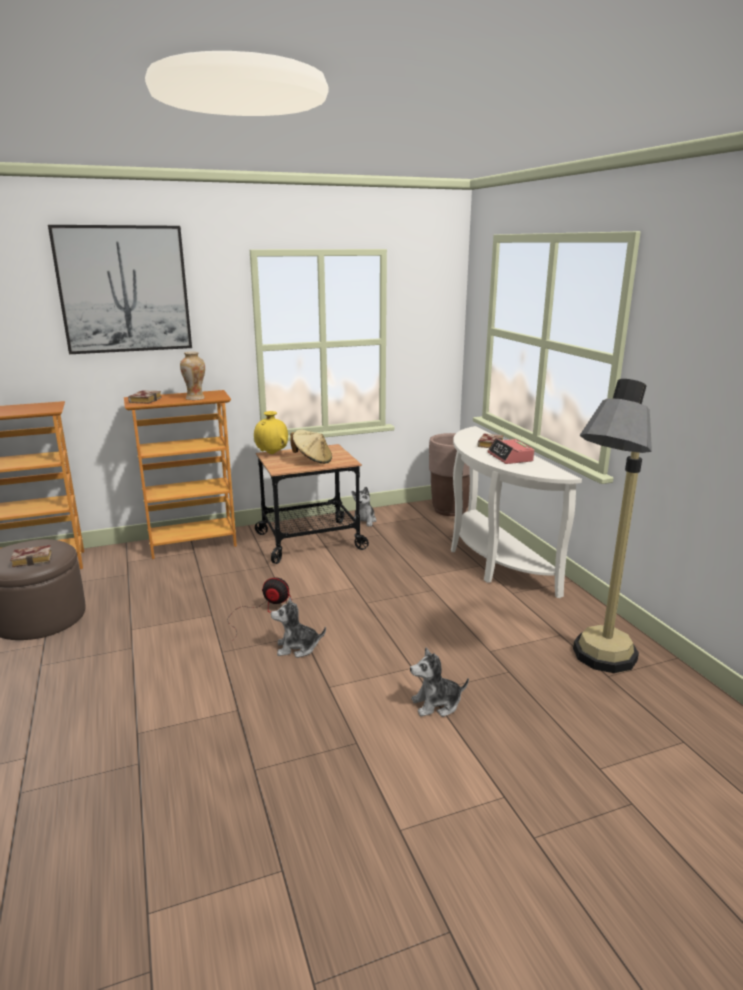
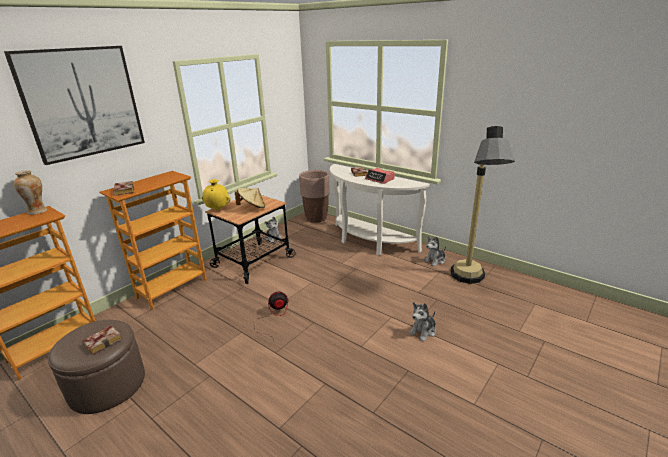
camera: 30 degrees left, 5 degrees up
vase [180,351,205,400] -> vase moved to [13,170,47,215]
plush toy [271,597,326,658] -> plush toy moved to [424,236,446,266]

